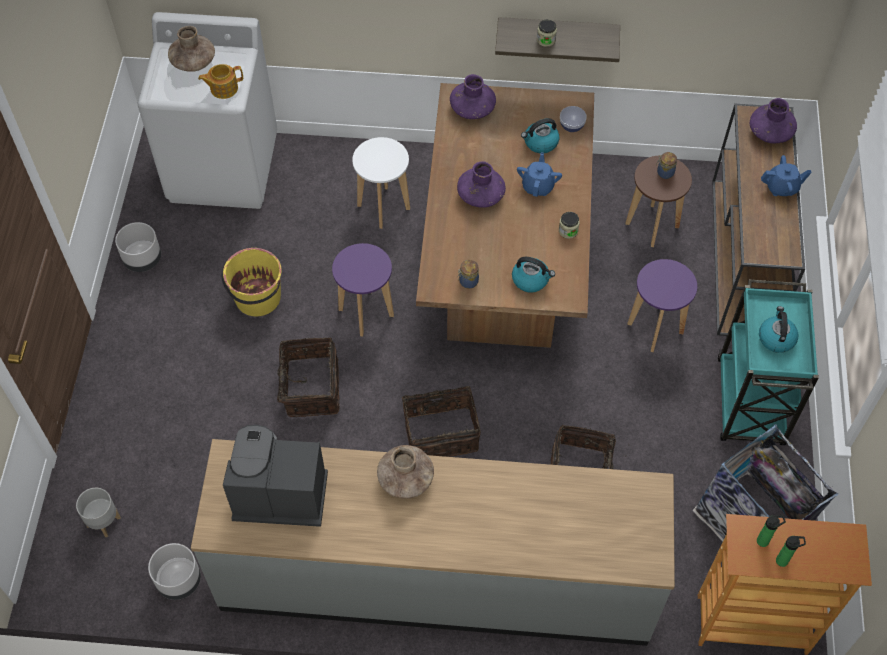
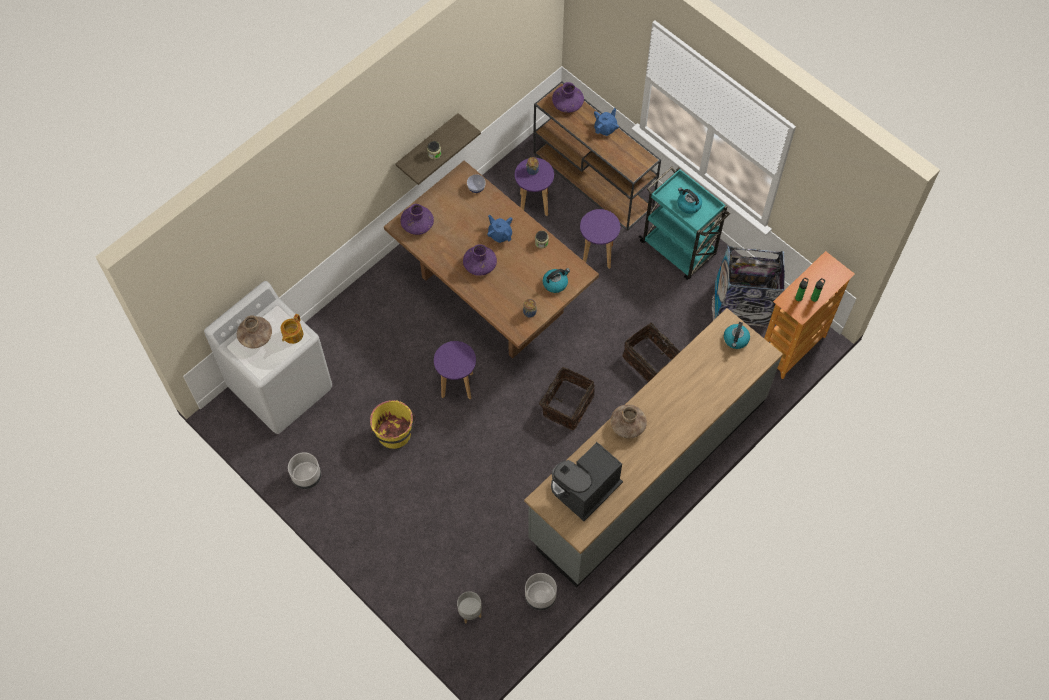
camera: 50 degrees left, 5 degrees up
basket [268,338,340,417] -> none
white stool [352,137,410,229] -> none
kettle [521,118,559,153] -> kettle moved to [724,322,750,349]
brown stool [625,156,692,247] -> purple stool [515,158,554,216]

